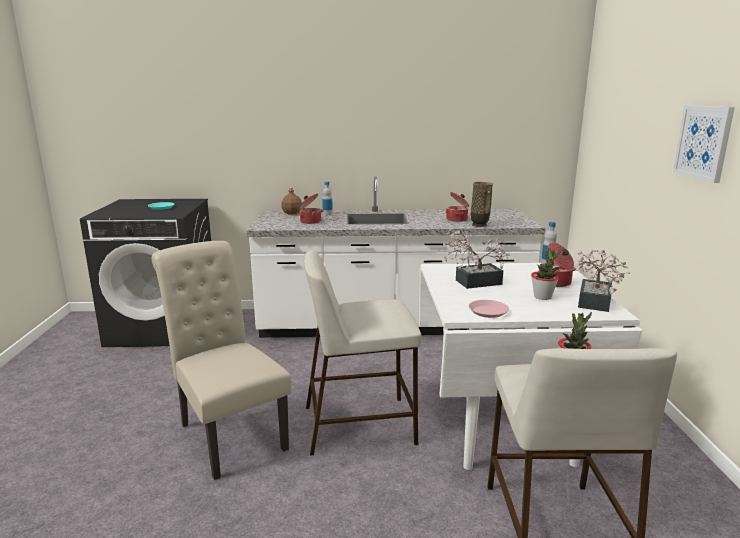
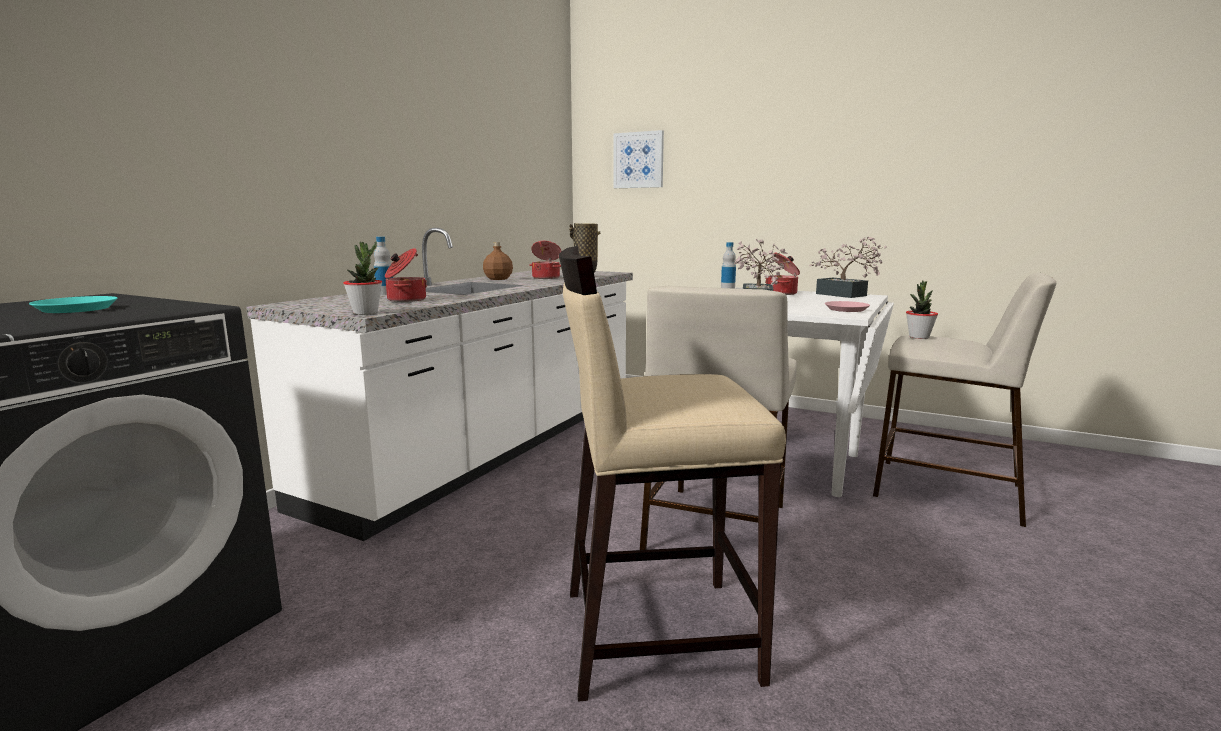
camera: 60 degrees left, 5 degrees down
beige chair [152,241,292,480] -> beige stool [559,246,786,702]
brown bottle [281,187,302,215] -> brown bottle moved to [483,242,513,280]
potted plant [531,248,562,300] -> potted plant moved to [343,242,382,315]
picture [673,105,735,183] -> picture moved to [613,130,664,188]

